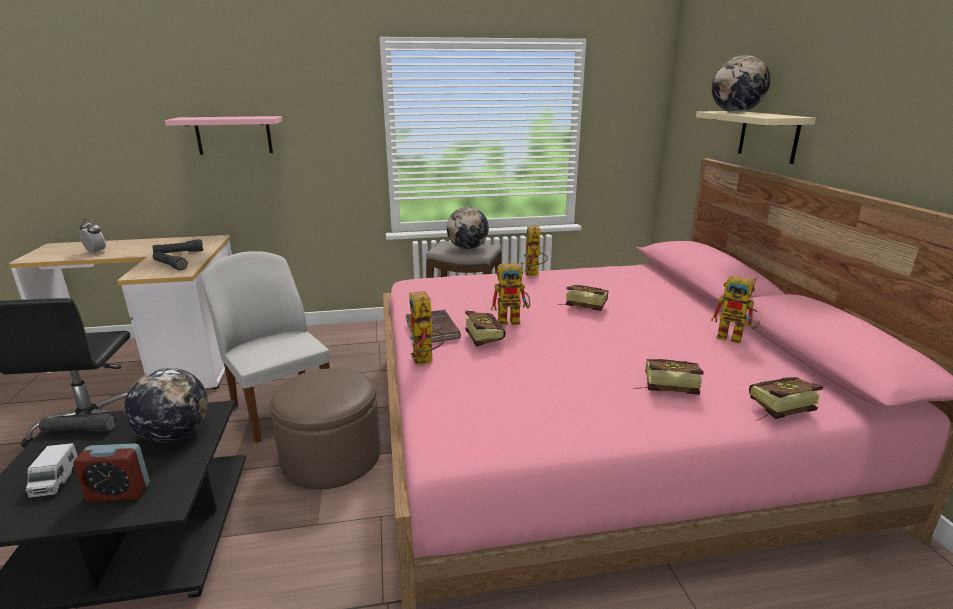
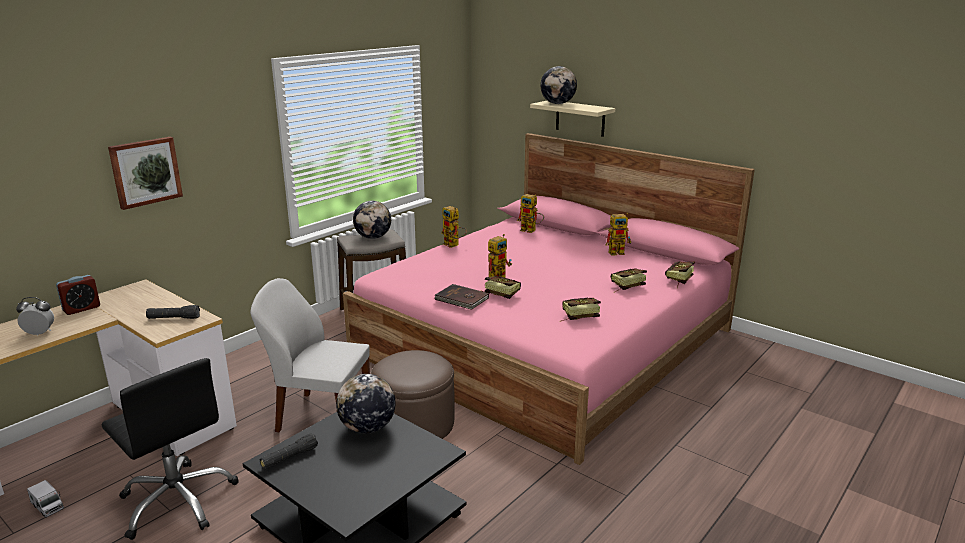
camera: 40 degrees left, 0 degrees up
toy truck [25,443,78,498] -> toy truck moved to [27,480,64,517]
alarm clock [73,443,150,502] -> alarm clock moved to [56,275,100,315]
black flashlight [152,239,203,253] -> none
pink shelf [165,116,282,155] -> picture [108,137,183,210]
toy robot [409,291,445,365] -> toy robot moved to [517,194,544,233]
book [558,285,608,311] -> book moved to [560,298,601,322]

